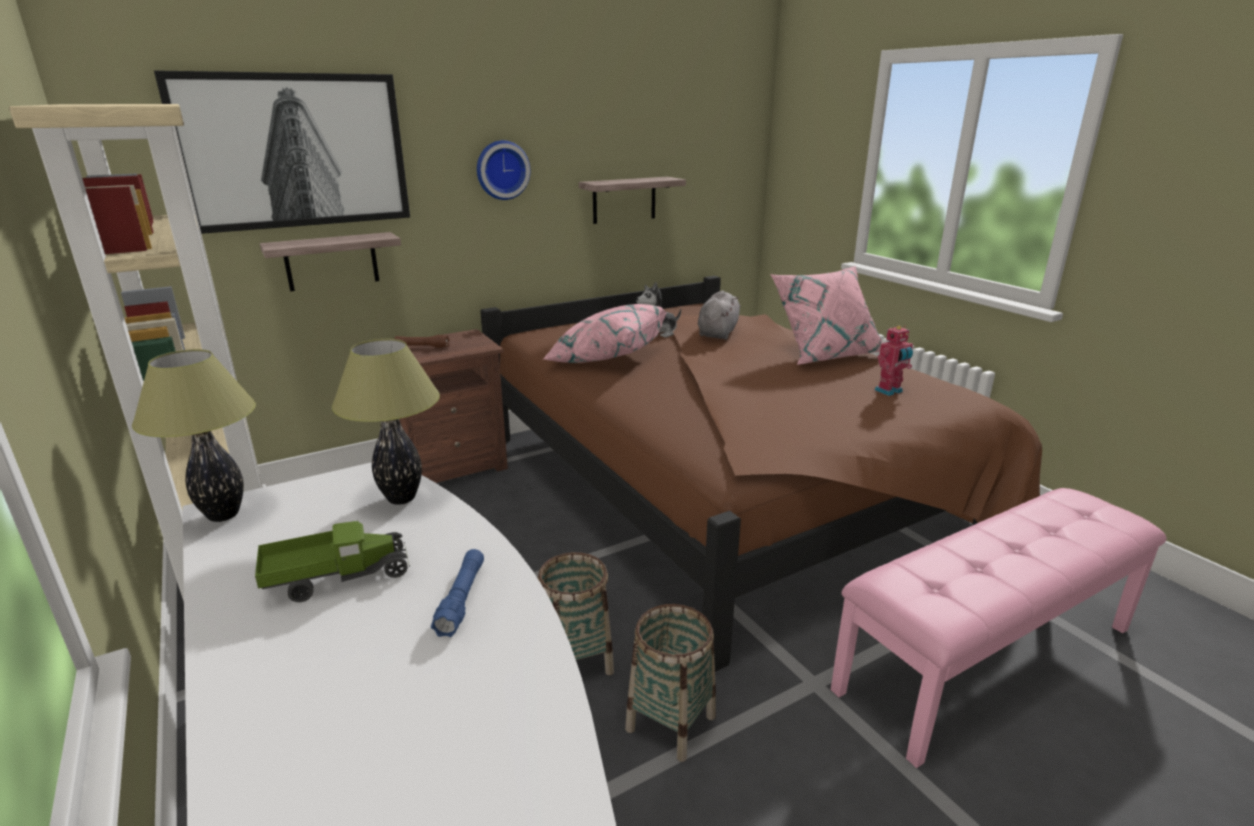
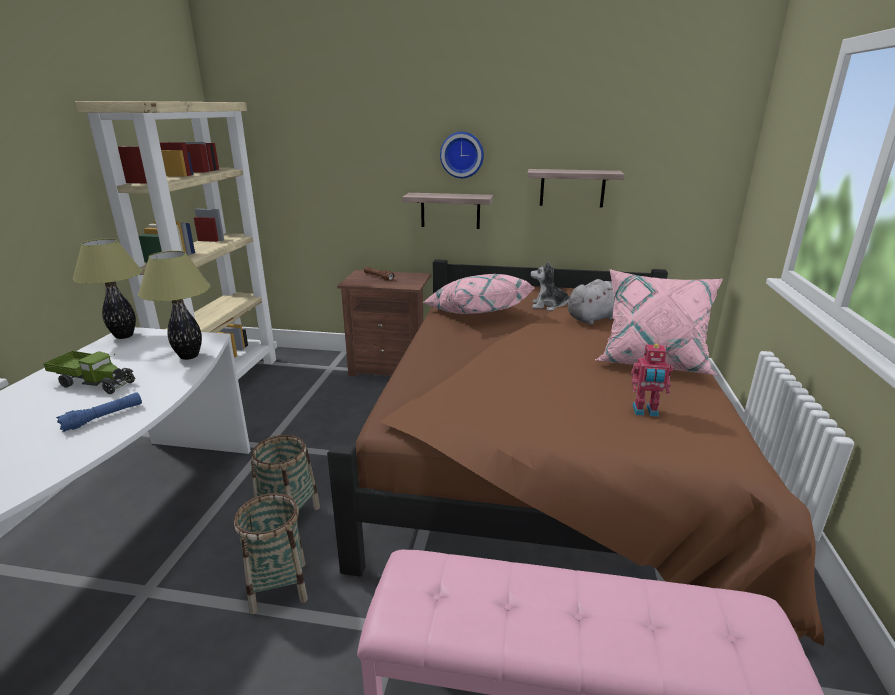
camera: 40 degrees right, 0 degrees up
picture [154,70,410,234] -> none
shelf [260,232,401,291] -> shelf moved to [402,193,493,229]

